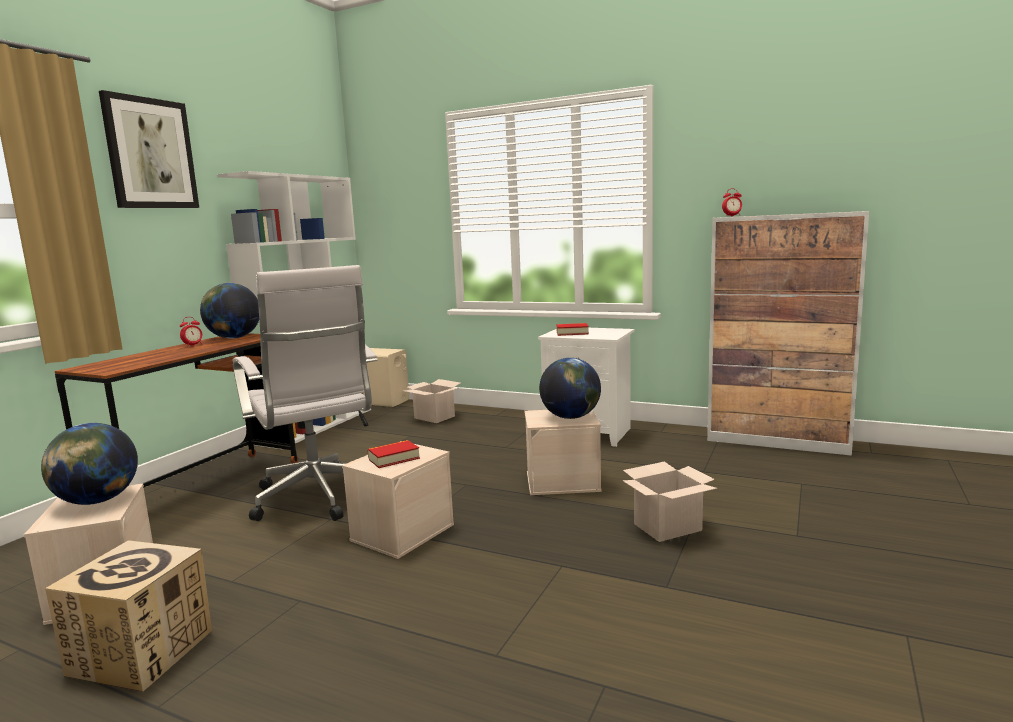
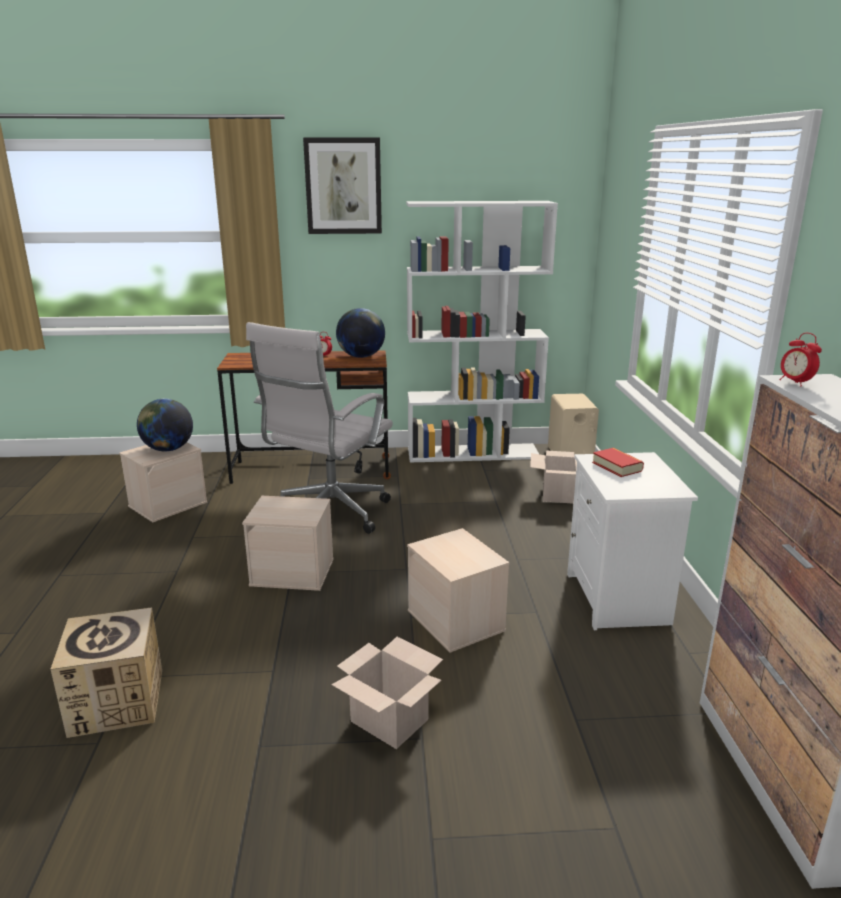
camera: 60 degrees right, 10 degrees up
cardboard box [45,540,212,692] -> cardboard box moved to [50,607,162,738]
book [367,440,420,468] -> none
globe [539,358,601,419] -> none

